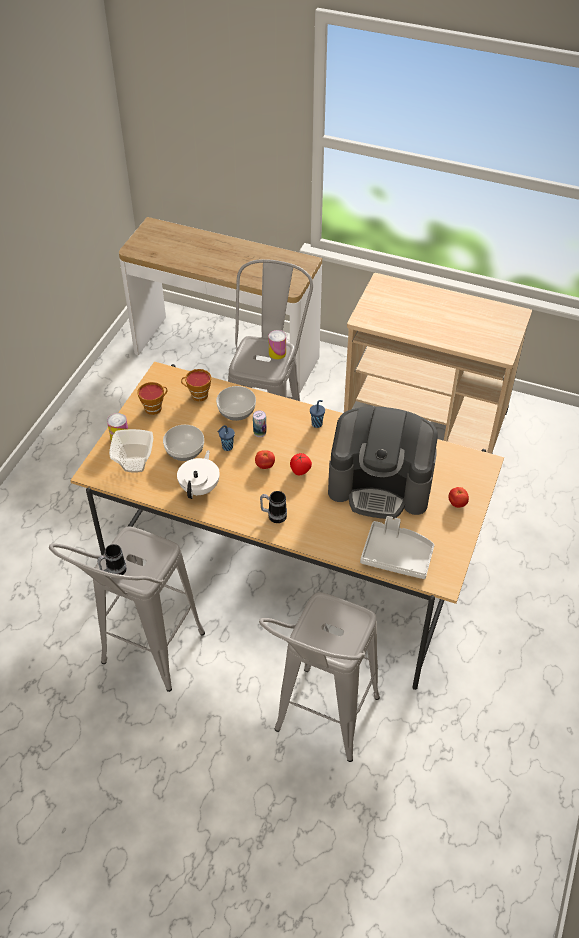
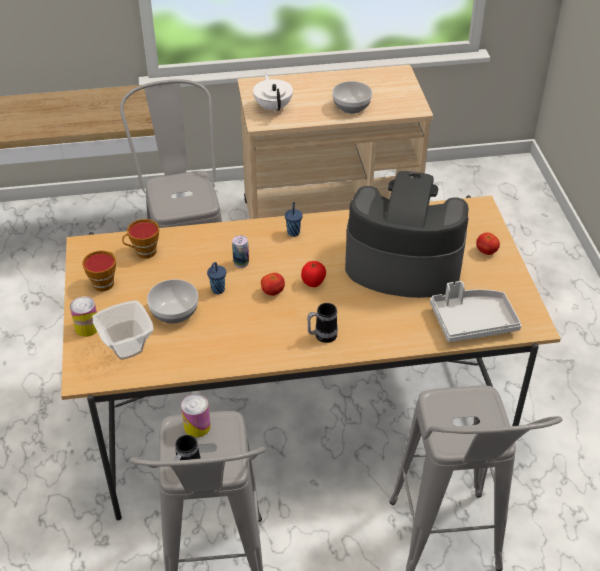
camera: 30 degrees left, 5 degrees down
white teapot [177,450,220,499] -> white teapot moved to [253,74,293,113]
bowl [216,386,256,421] -> bowl moved to [332,81,372,114]
can [268,330,286,360] -> can moved to [181,394,211,437]
coffee machine [328,406,438,519] -> coffee machine turned 150 degrees counterclockwise [345,171,469,298]

